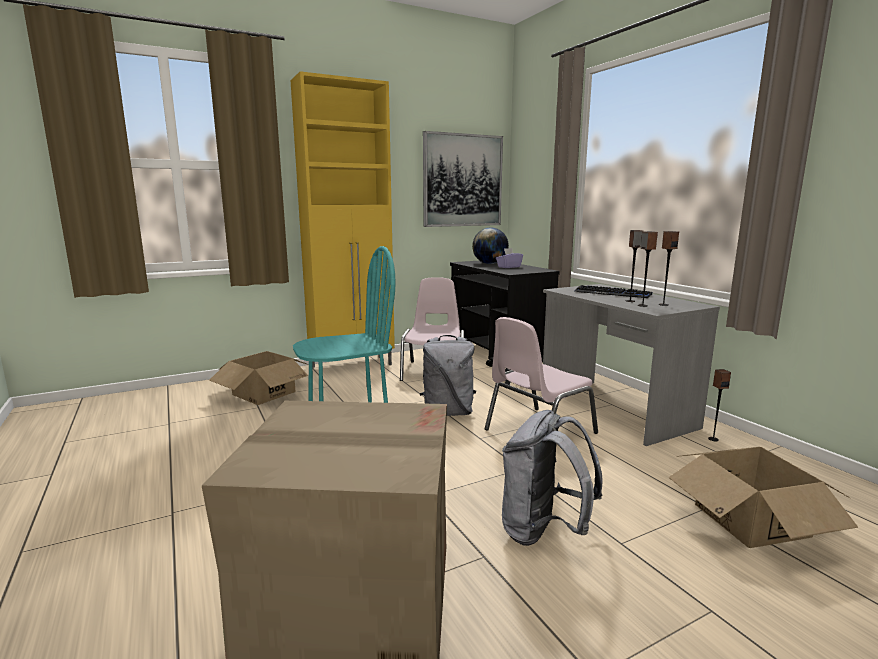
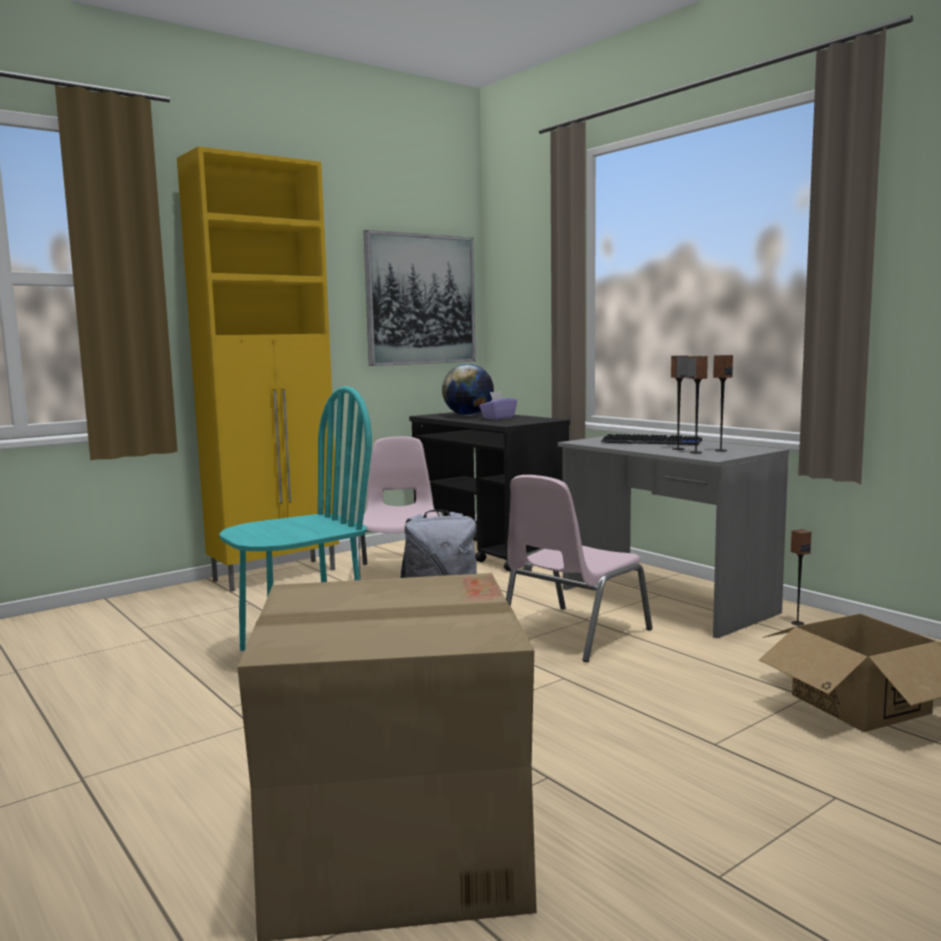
camera: 10 degrees left, 5 degrees down
cardboard box [209,351,309,405] -> none
grey backpack [502,410,603,546] -> none

